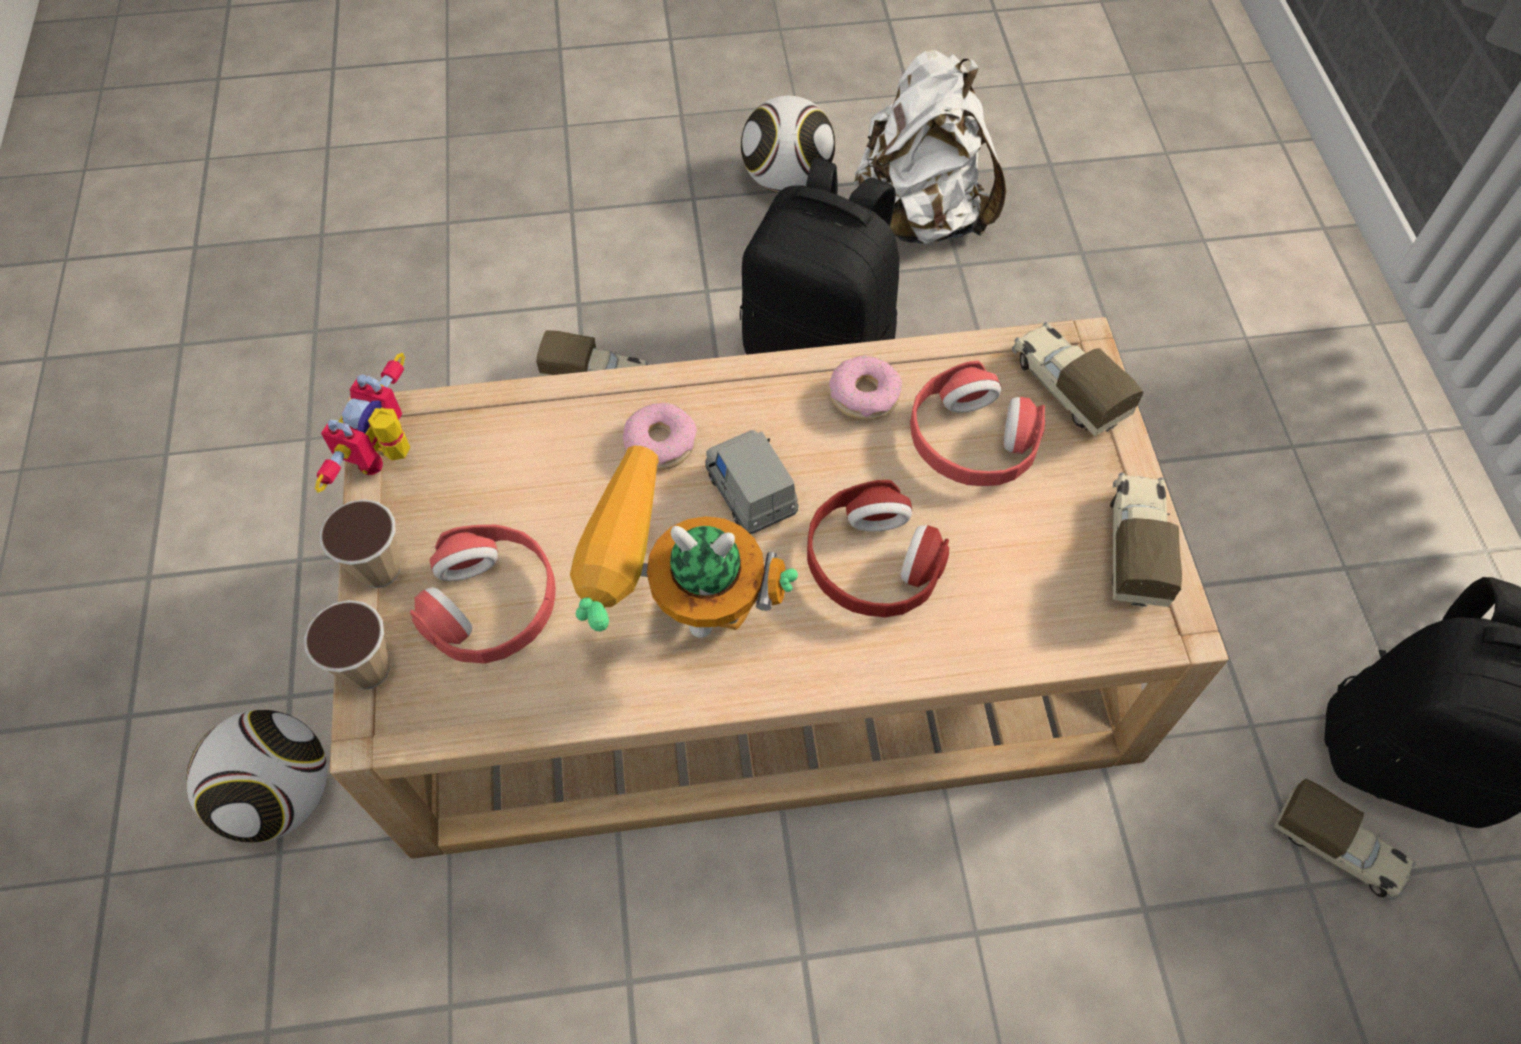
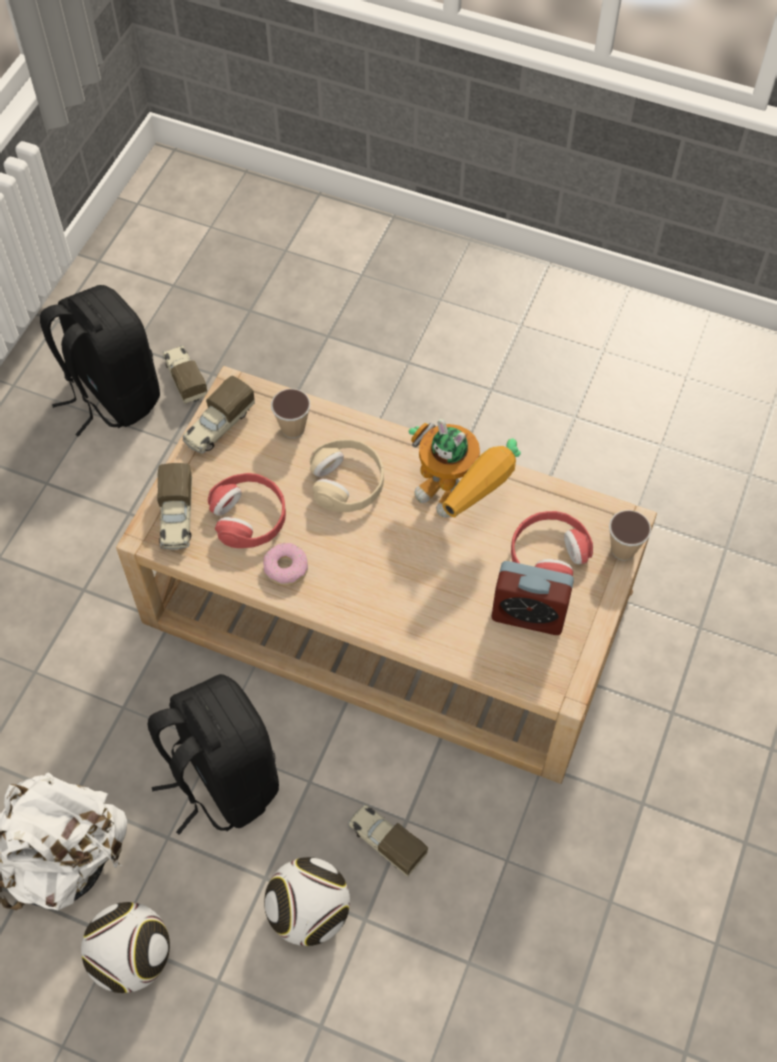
camera: 150 degrees left, 0 degrees up
football [187,710,327,843] -> football moved to [264,857,350,946]
toy robot [315,353,410,493] -> none
cup [320,499,400,588] -> cup moved to [271,389,310,438]
donut [623,403,697,471] -> none
grey toy car [705,430,798,534] -> none
red headphones [807,480,949,617] -> beige headphones [310,439,384,512]
none -> alarm clock [491,561,574,635]

